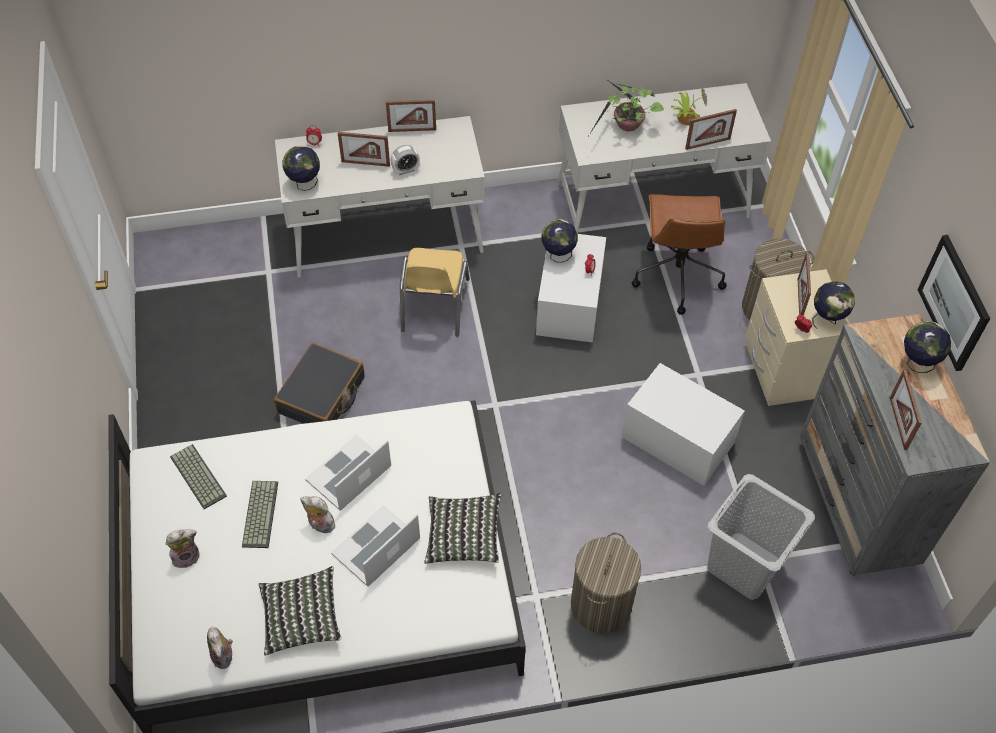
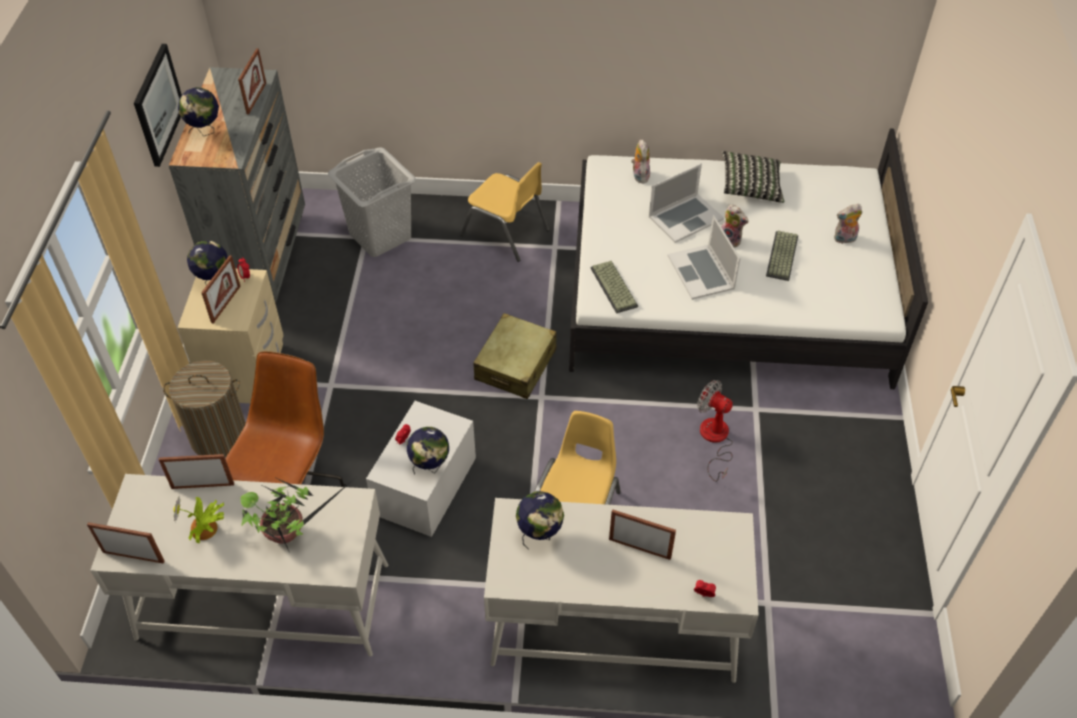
camera: 165 degrees left, 5 degrees down
keyboard [170,444,227,509] -> keyboard moved to [591,261,638,313]
plush toy [207,626,233,669] -> plush toy moved to [631,139,650,183]
black suitcase [274,343,365,424] -> fan [697,380,733,482]
globe [282,145,320,191] -> globe moved to [516,491,564,550]
laptop [305,435,391,511] -> laptop turned 105 degrees clockwise [668,215,741,300]
picture frame [386,100,436,132] -> picture frame moved to [87,522,165,564]
alarm clock [390,145,420,175] -> none
pillow [424,493,501,564] -> none
laundry basket [571,532,641,633] -> yellow chair [460,162,550,262]
white storage box [622,363,745,486] -> none
none -> beige suitcase [473,313,557,399]

